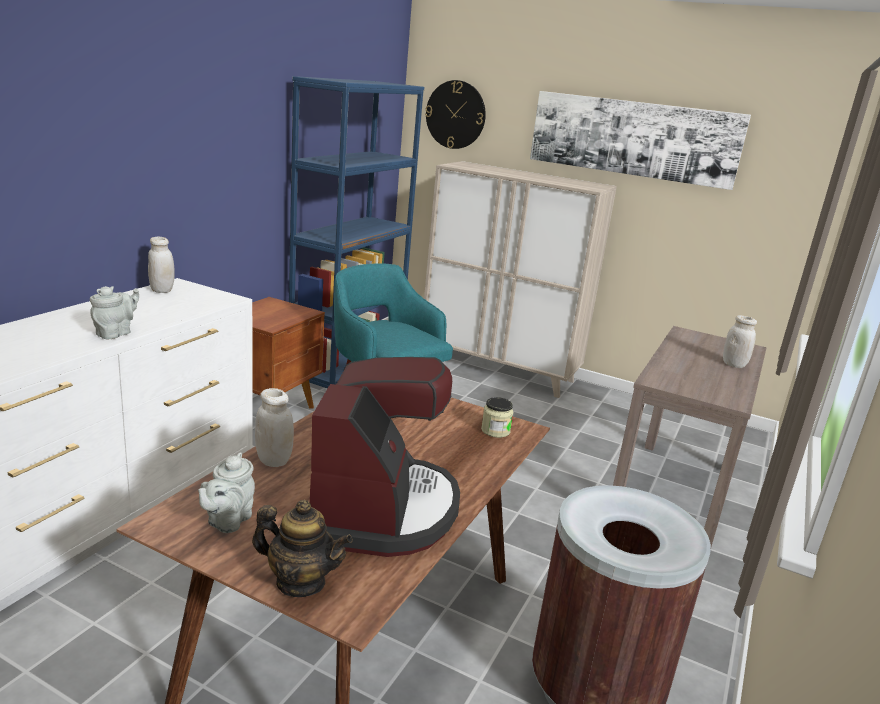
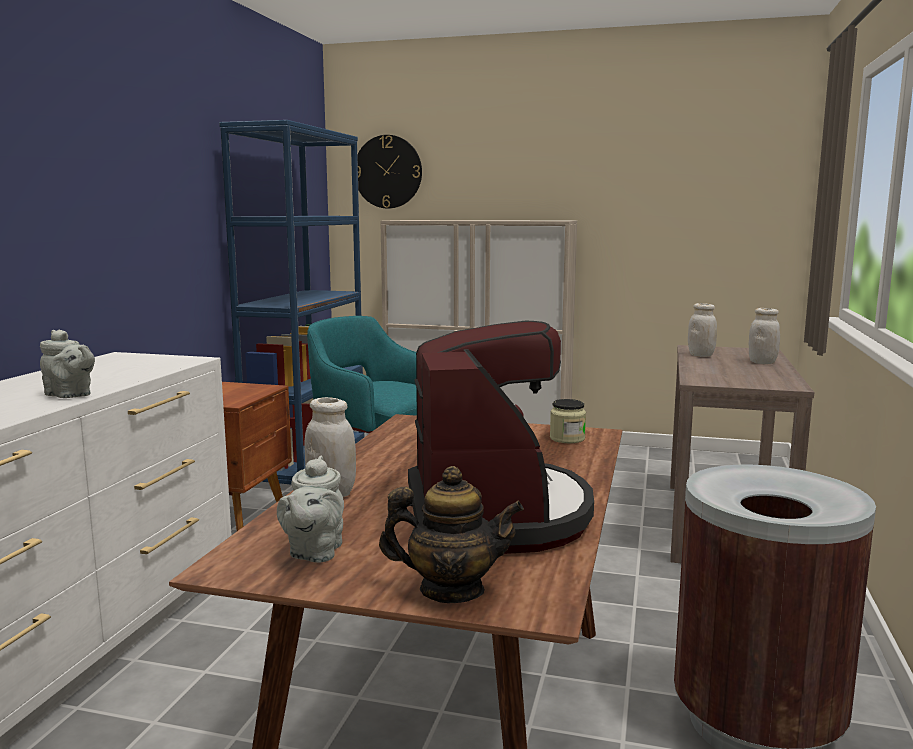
camera: 10 degrees left, 10 degrees down
grey teapot [90,286,139,339] -> grey teapot turned 105 degrees clockwise [40,329,95,398]
white jar [148,236,174,293] -> white jar moved to [688,303,717,357]
picture [530,91,751,190] -> none

